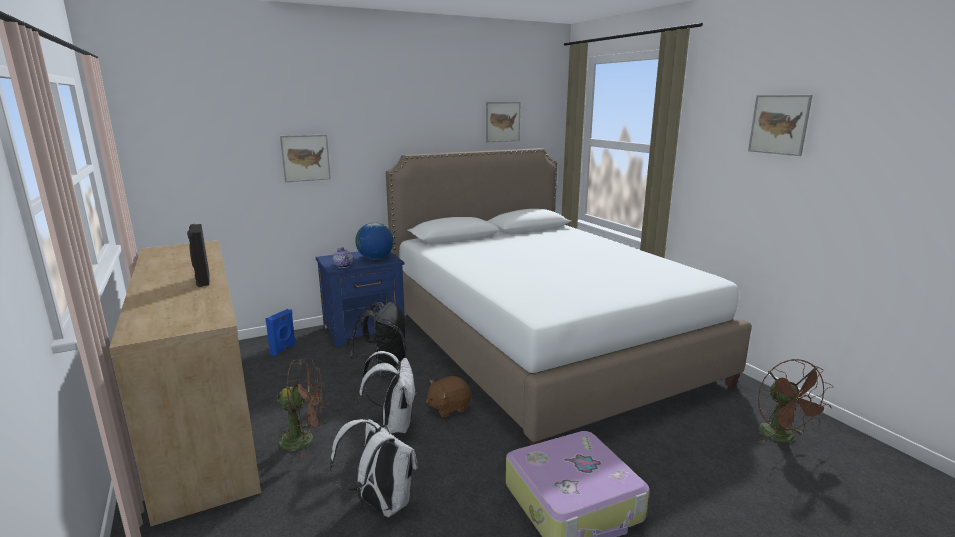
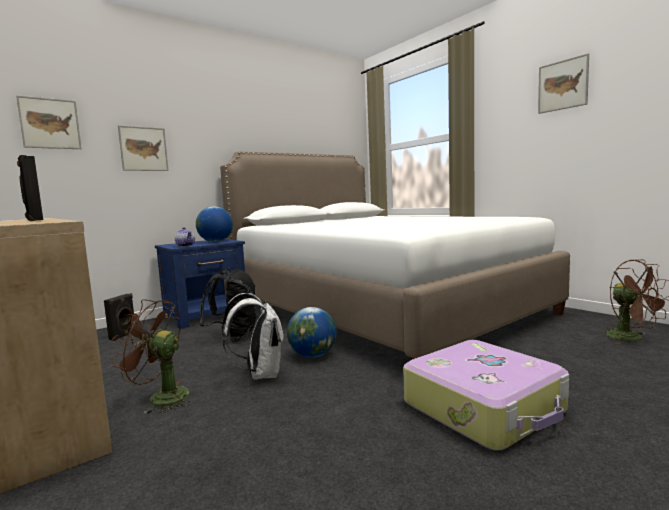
camera: 10 degrees left, 10 degrees down
blue speaker [265,309,296,356] -> black speaker [104,293,134,341]
brown fan [272,358,327,458] -> brown fan turned 150 degrees counterclockwise [111,299,192,414]
white backpack [330,419,418,517] -> none
brown plush toy [426,376,471,417] -> globe [287,307,337,357]
picture [486,102,521,142] -> picture moved to [16,95,82,149]

